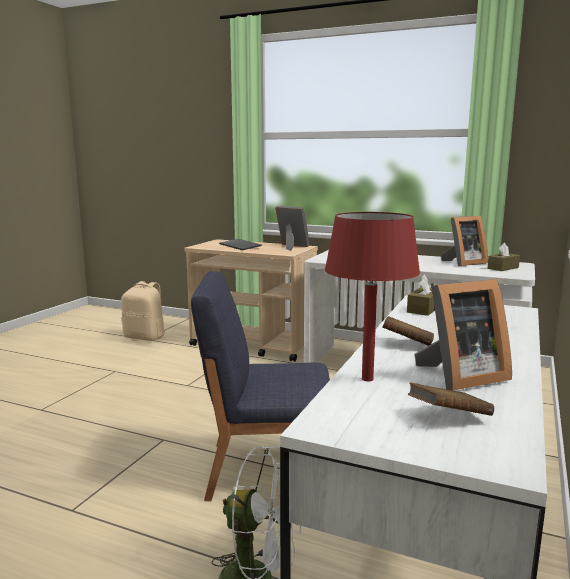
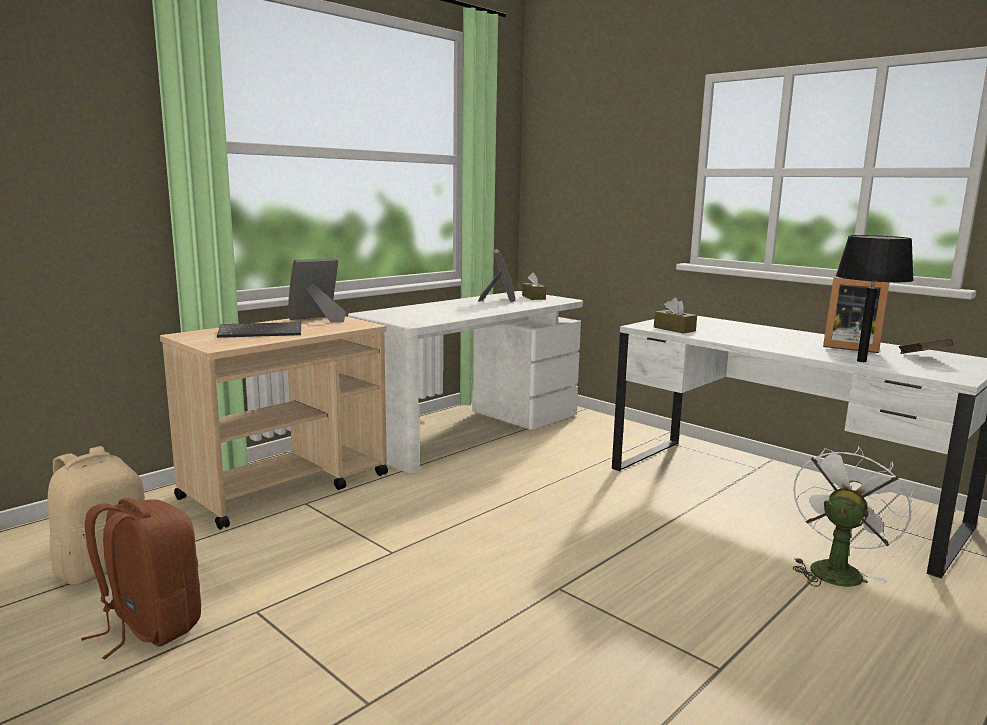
camera: 70 degrees left, 0 degrees up
blue chair [191,271,330,501] -> none
red table lamp [324,212,420,381] -> black table lamp [836,235,914,362]
brown book [382,316,434,346] -> none
picture frame [415,279,512,391] -> picture frame turned 120 degrees clockwise [823,278,889,353]
none -> brown backpack [81,498,201,659]

